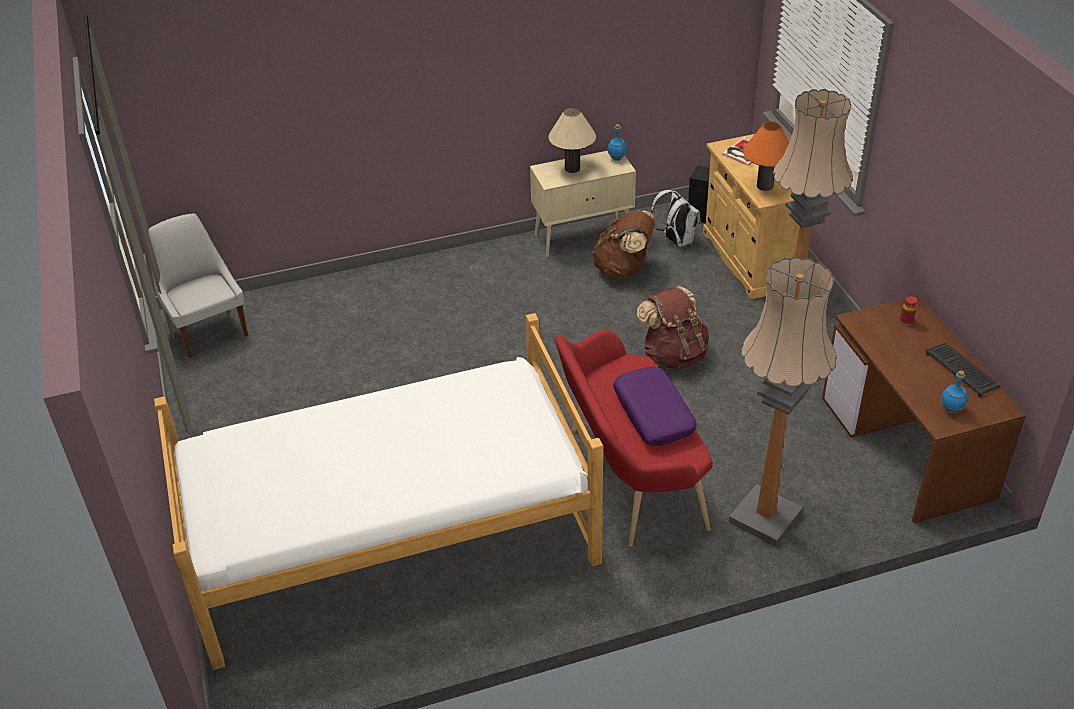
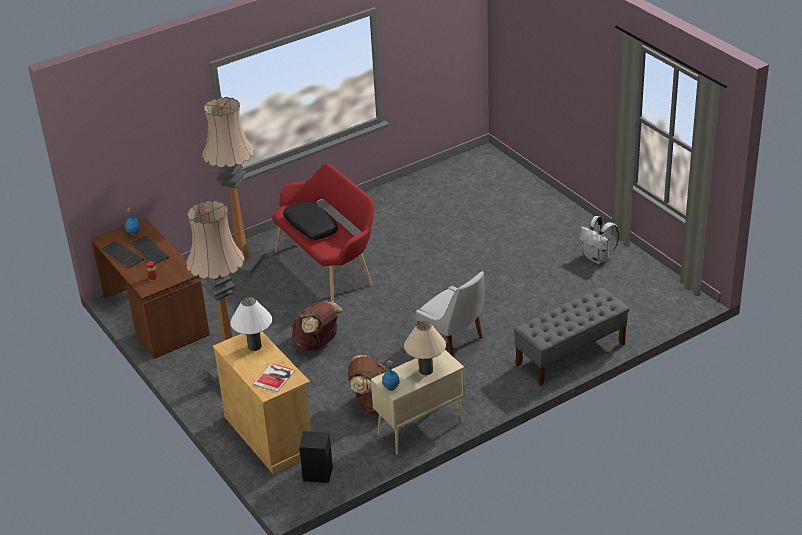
camera: 165 degrees right, 5 degrees down
white chair [149,214,248,358] -> white chair moved to [416,271,484,357]
bed [154,313,603,670] -> none
purple pillow [613,367,697,446] -> black pillow [283,201,338,240]
white backpack [650,190,700,247] -> white backpack moved to [579,216,619,264]
orange table lamp [743,122,790,191] -> white table lamp [230,297,272,351]
none -> keyboard [131,236,169,264]
none -> grey bench [514,288,630,386]

